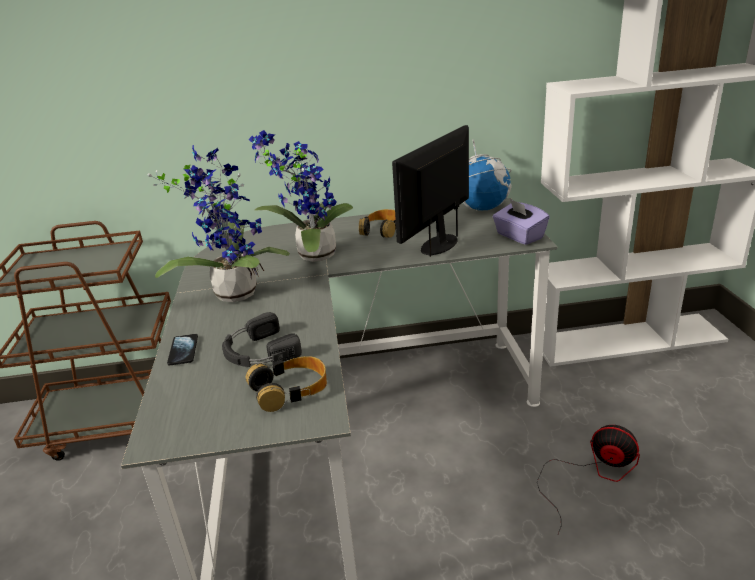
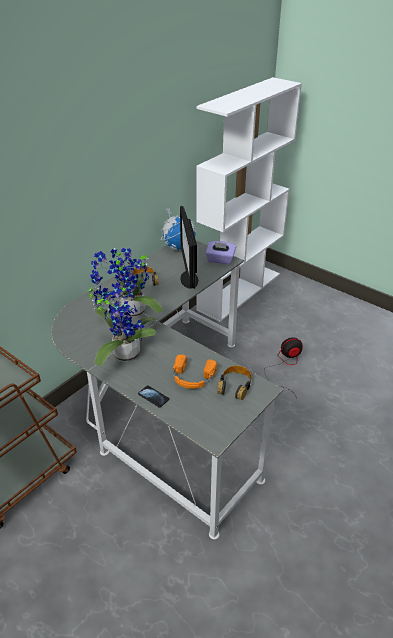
camera: 45 degrees left, 10 degrees up
black headphones [222,312,302,367] -> orange headphones [173,354,217,389]

